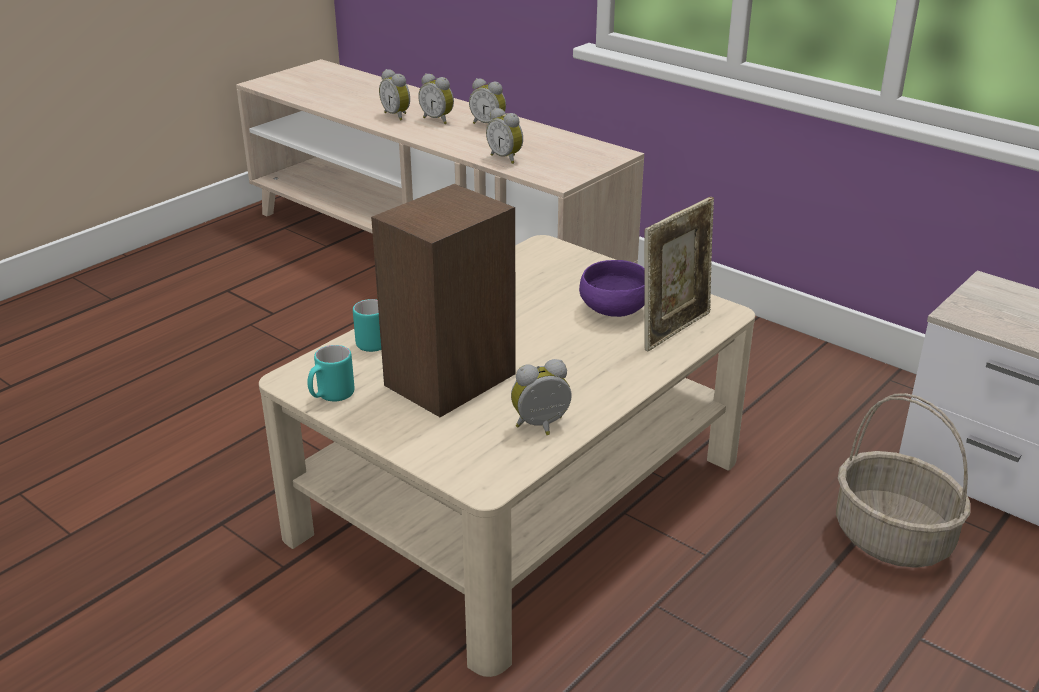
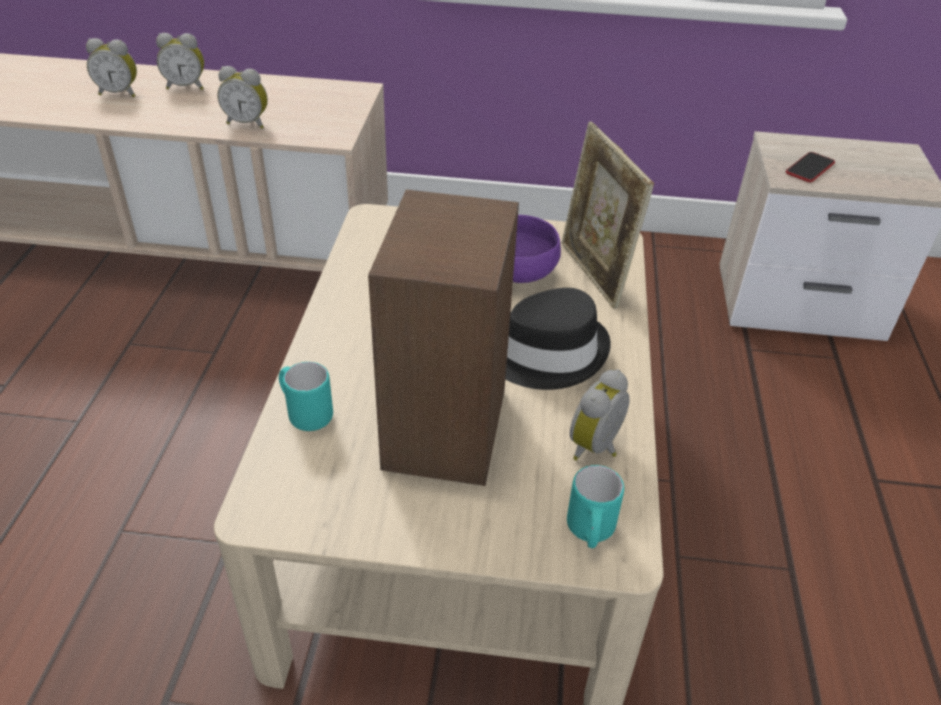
camera: 35 degrees left, 10 degrees up
turquoise mug [307,345,355,401] -> turquoise mug moved to [567,465,624,548]
alarm clock [379,69,410,121] -> none
picture frame [644,197,714,351] -> picture frame turned 150 degrees clockwise [561,122,654,309]
basket [836,393,970,568] -> none
none -> black hat [505,288,611,390]
none -> phone [786,152,835,182]

